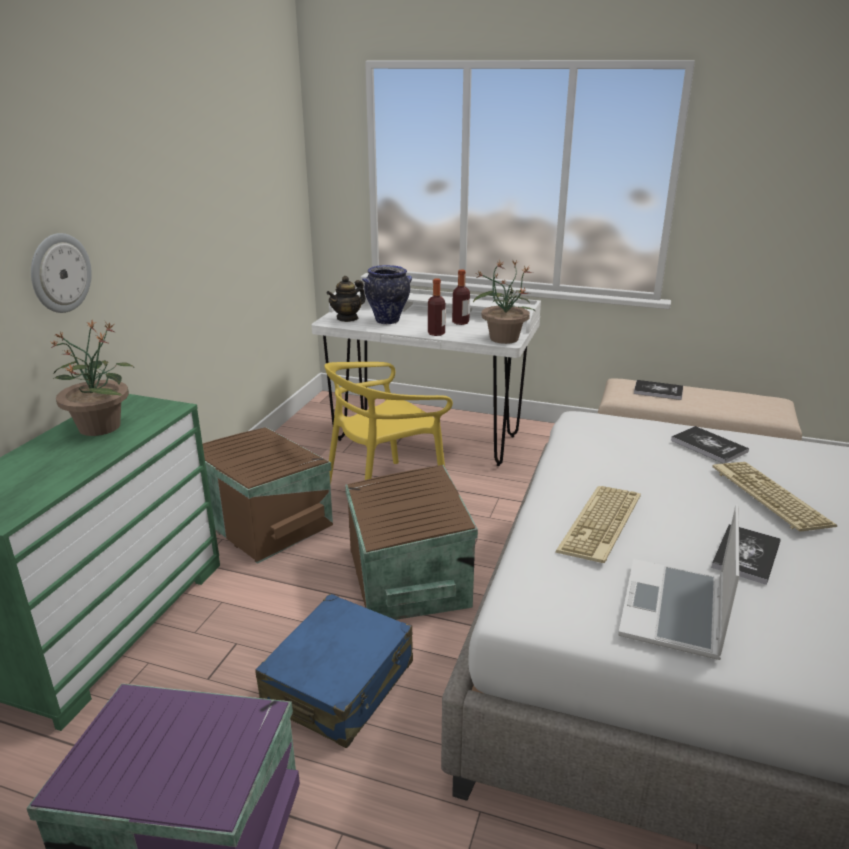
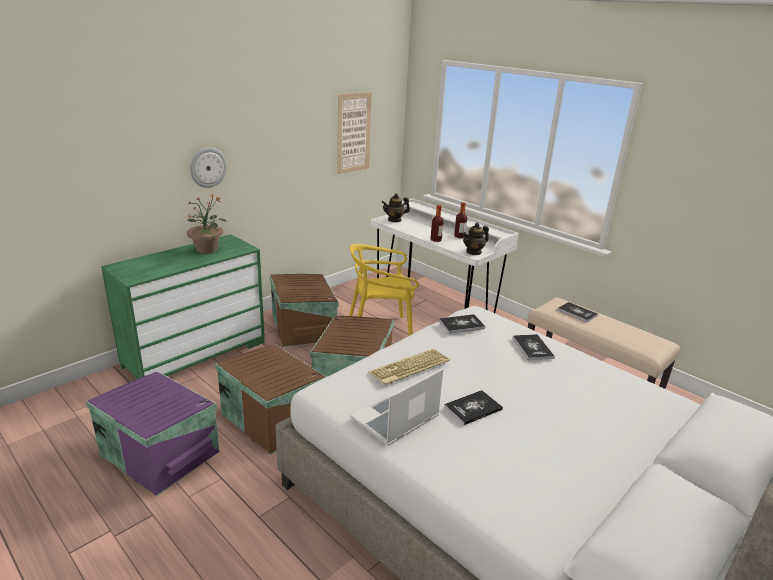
camera: 25 degrees right, 0 degrees up
blue suitcase [255,594,413,748] -> brown storage box [215,344,326,455]
vase [362,265,412,324] -> none
potted plant [473,261,536,344] -> teapot [463,222,489,255]
keyboard [712,462,837,531] -> none
none -> picture [337,92,371,174]
none -> book [439,314,485,334]

